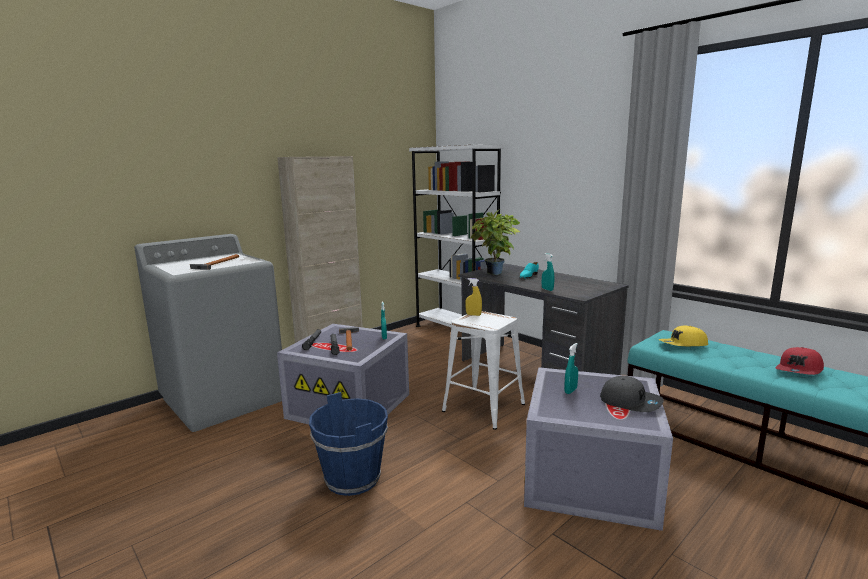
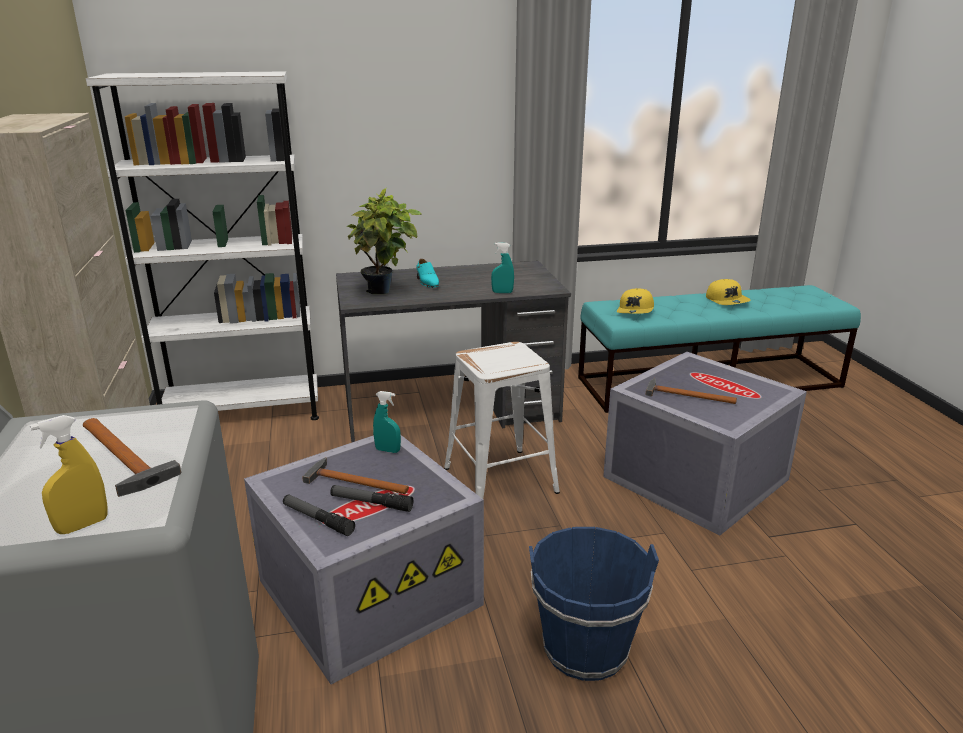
camera: 60 degrees left, 10 degrees up
yellow spray bottle [465,278,482,316] -> yellow spray bottle moved to [30,415,108,534]
turquoise spray bottle [564,343,578,394] -> hammer [645,378,737,404]
grey cap [600,376,664,412] -> none
red cap [775,347,824,375] -> yellow cap [706,279,750,305]

